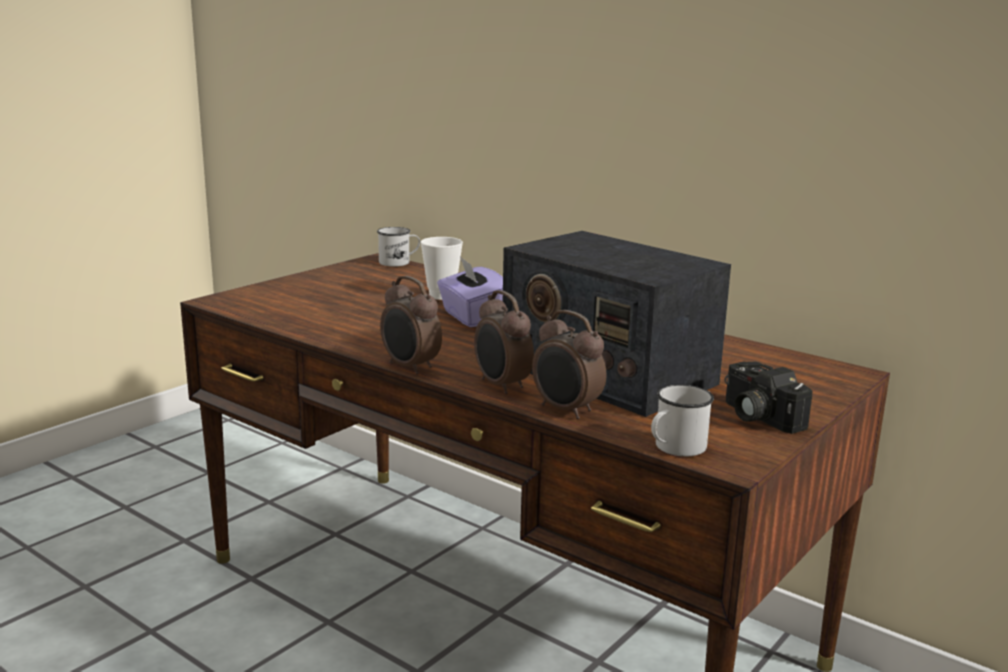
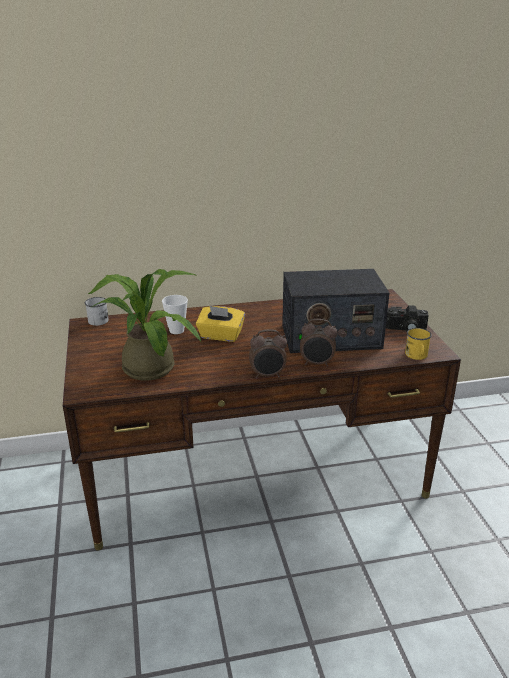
camera: 50 degrees left, 10 degrees up
purple tissue box [437,257,503,327] -> yellow tissue box [196,306,245,342]
alarm clock [532,310,606,419] -> none
white mug [651,384,714,456] -> yellow mug [405,328,432,360]
none -> potted plant [88,269,201,381]

